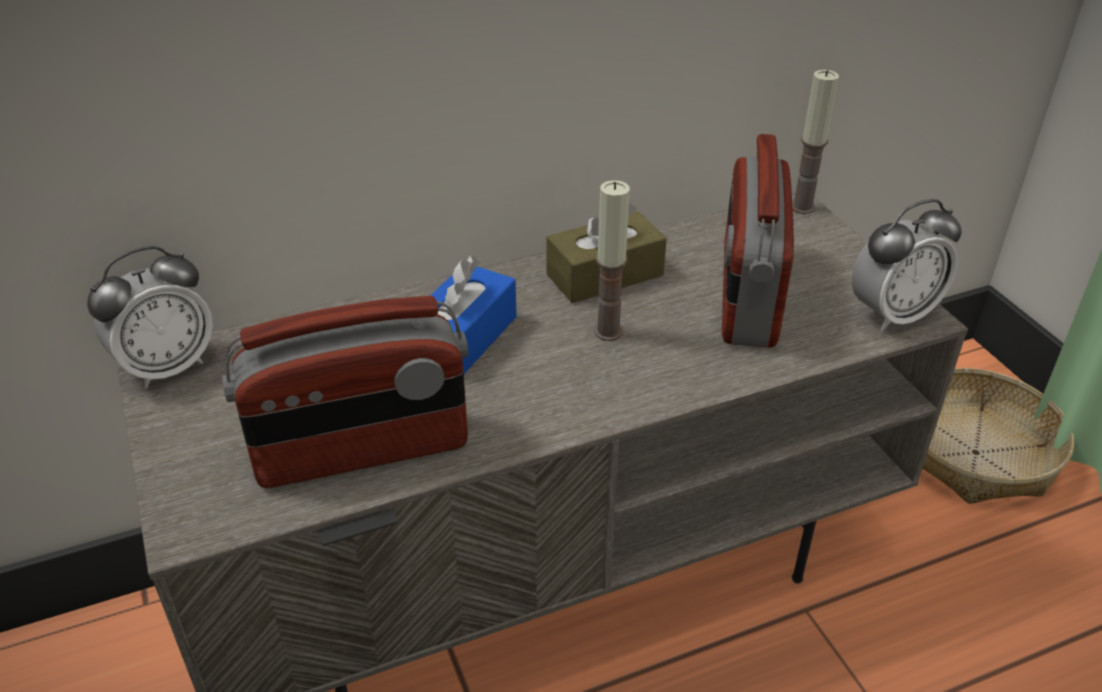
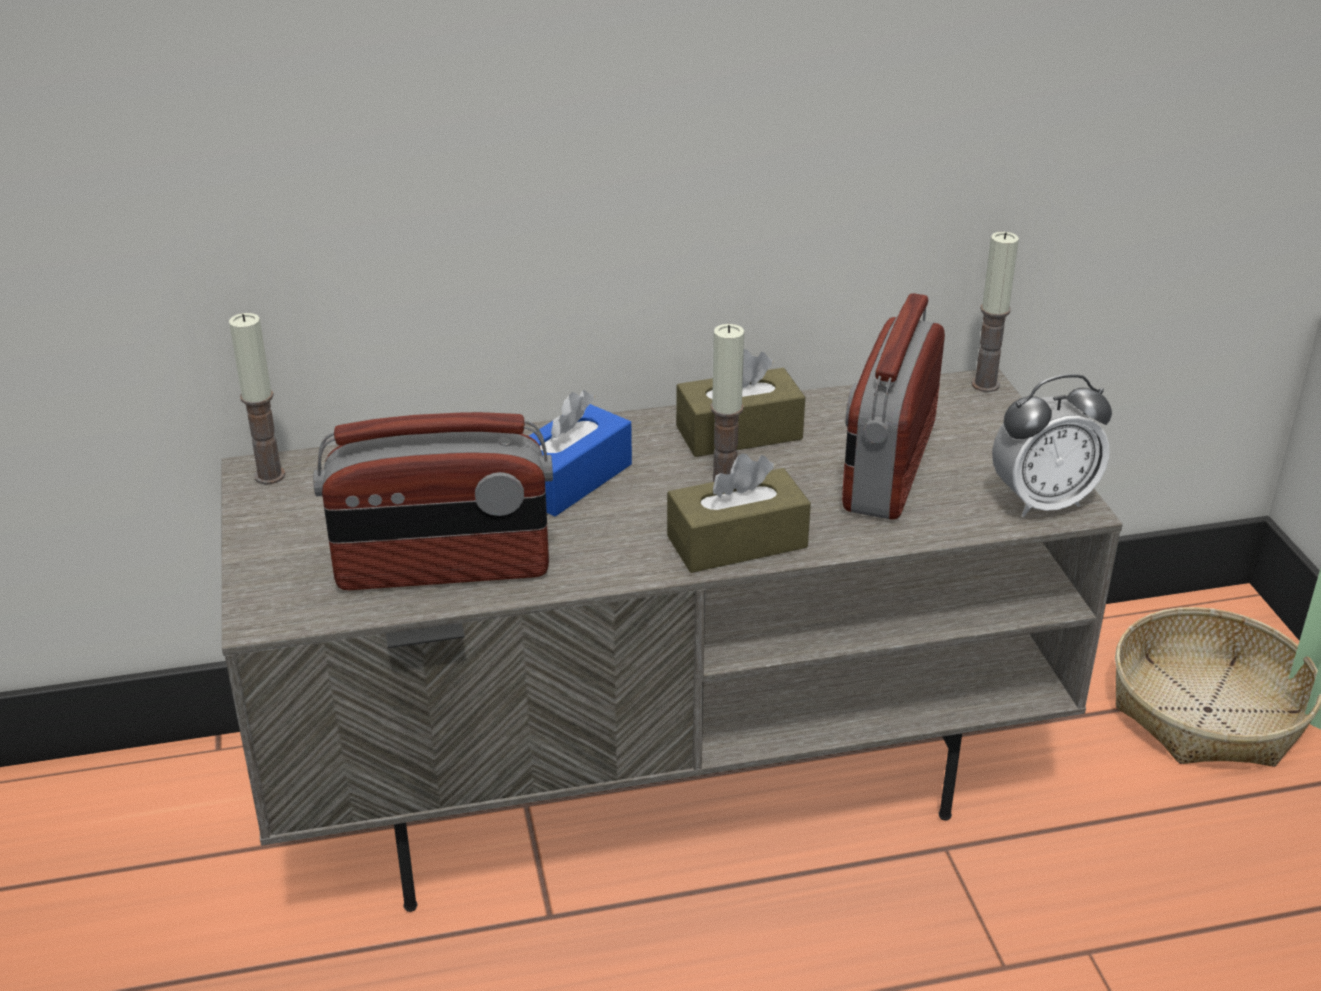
camera: 10 degrees right, 5 degrees down
alarm clock [87,246,213,389] -> candle [229,313,285,484]
none -> brown tissue box [667,453,811,573]

